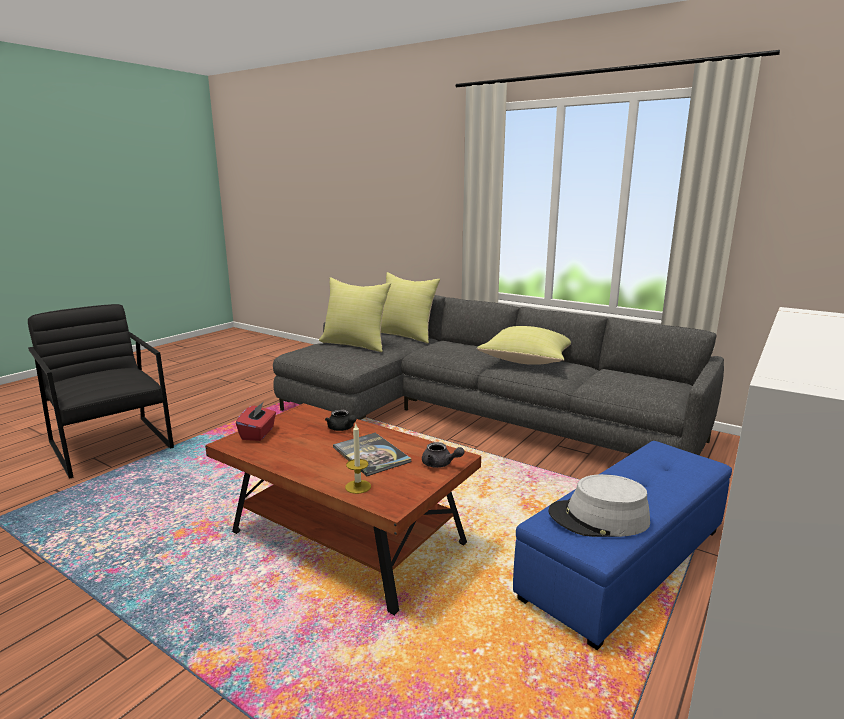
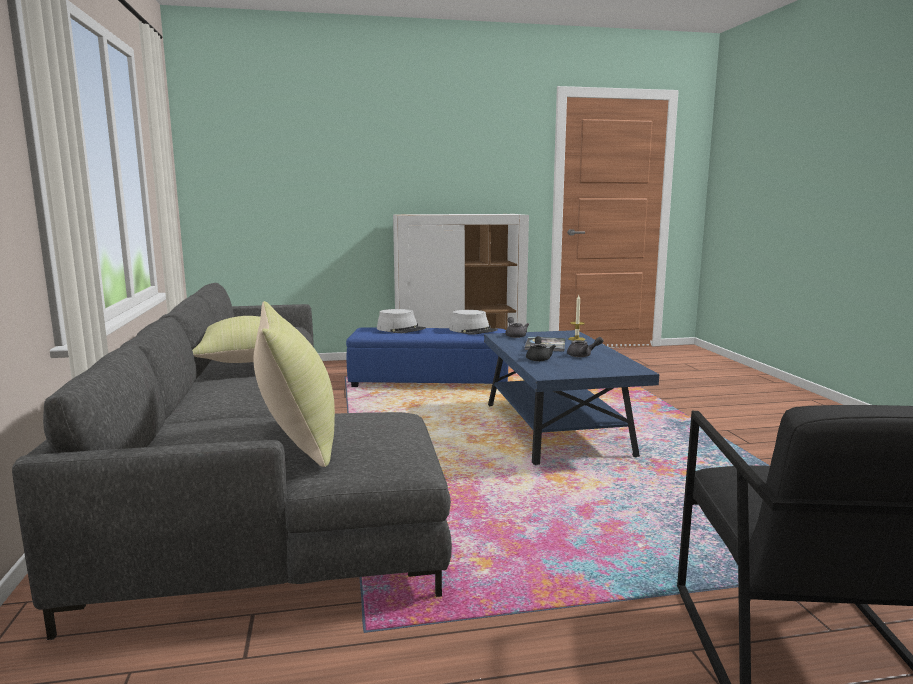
camera: 135 degrees left, 5 degrees down
brown coffee table [205,403,481,616] -> blue coffee table [484,330,659,465]
red tissue box [236,402,276,441] -> none
yellow pillow [381,272,440,343] -> none
none -> grey hat [377,309,426,333]
none -> grey teapot [567,337,604,357]

